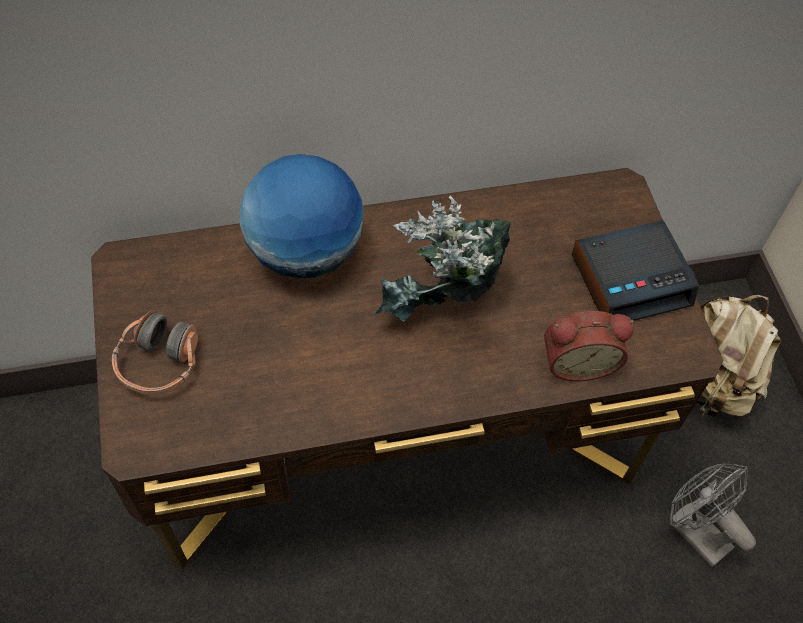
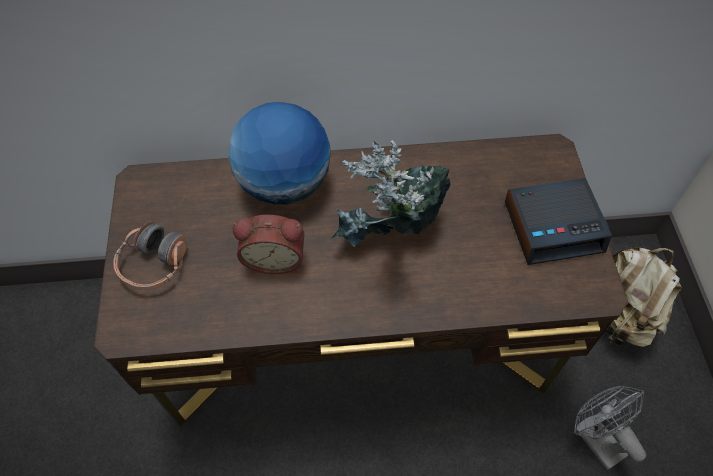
camera: 10 degrees right, 0 degrees up
alarm clock [544,311,634,381] -> alarm clock moved to [232,215,304,274]

